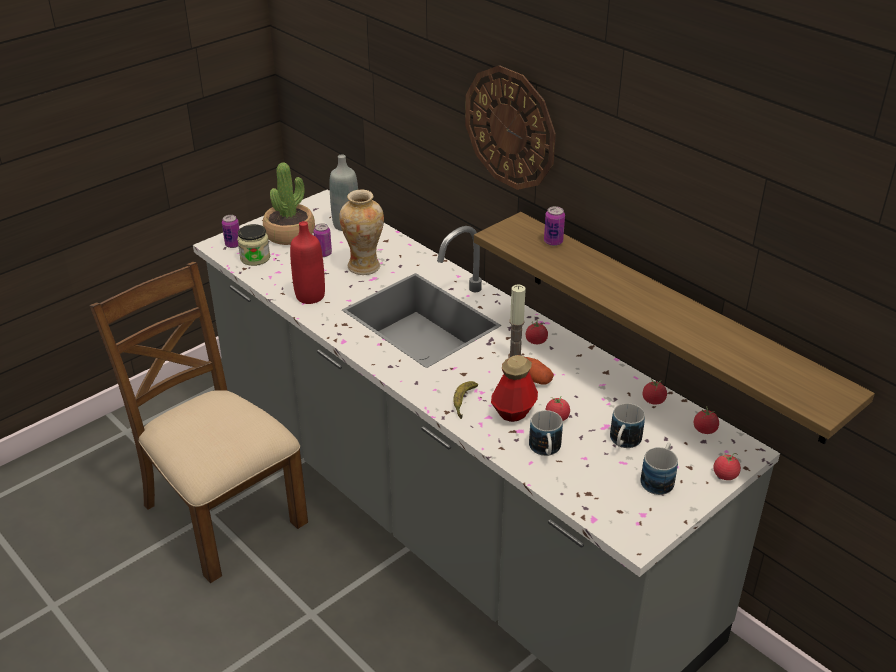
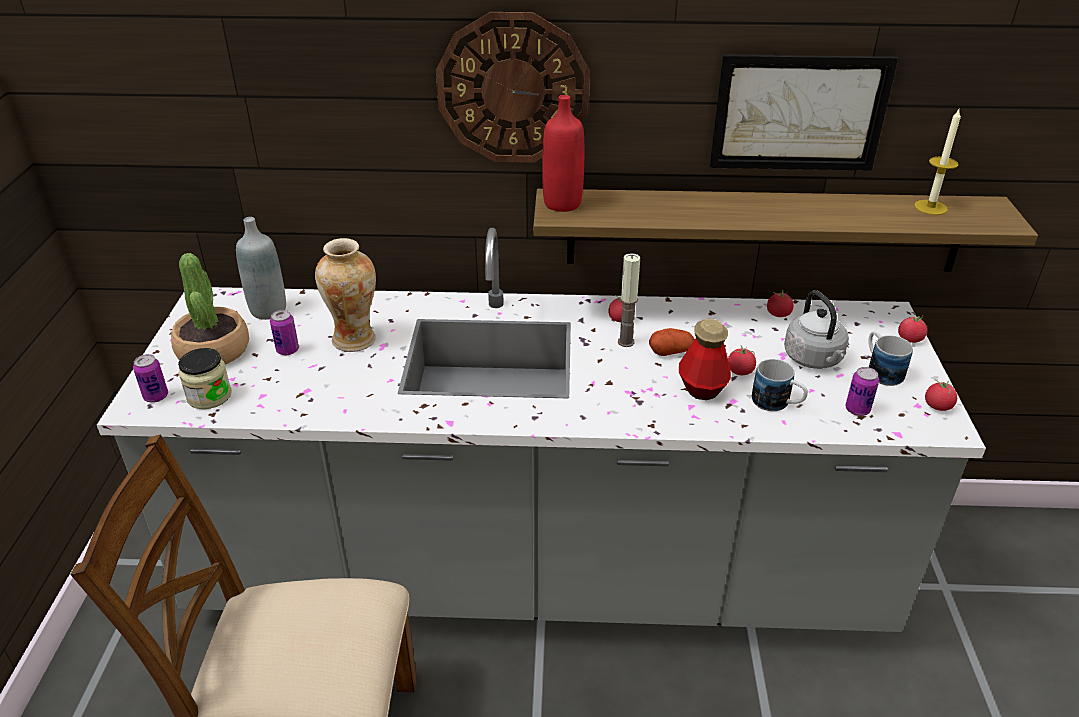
camera: 45 degrees left, 0 degrees up
red bottle [290,221,325,304] -> red bottle moved to [542,95,584,212]
banana [453,381,478,419] -> none
can [544,206,565,246] -> can moved to [845,367,879,416]
mug [610,403,645,448] -> grey kettle [784,290,849,369]
tomato [694,408,719,434] -> tomato moved to [925,380,957,411]
none -> picture [709,54,898,171]
none -> candle [914,109,961,215]

